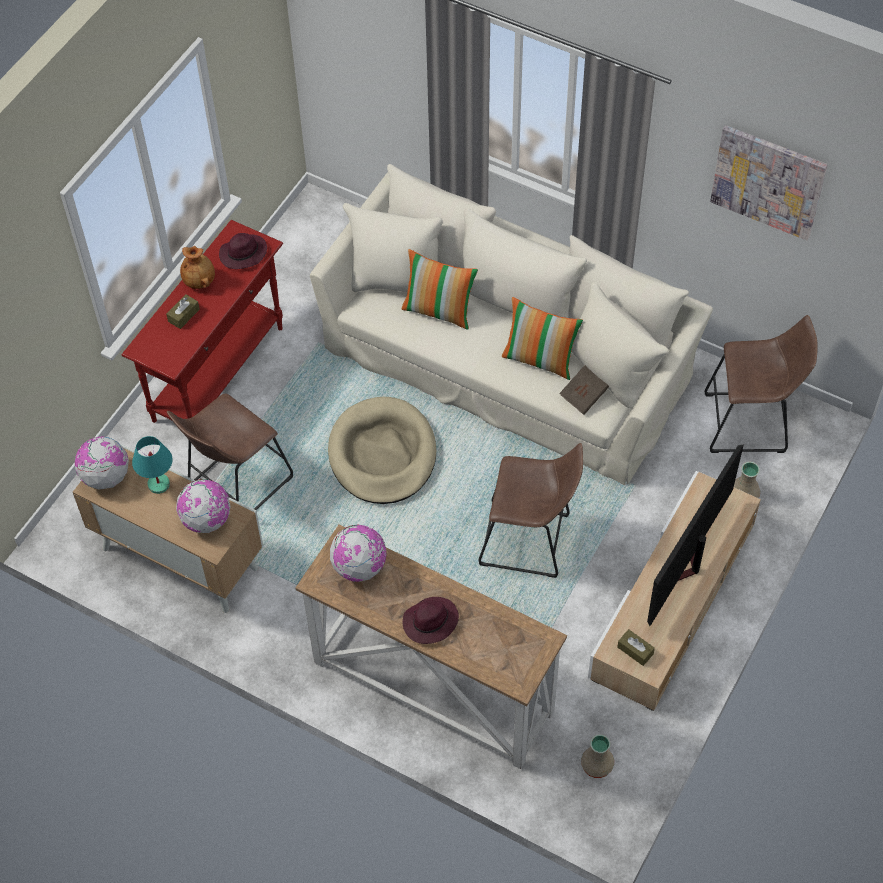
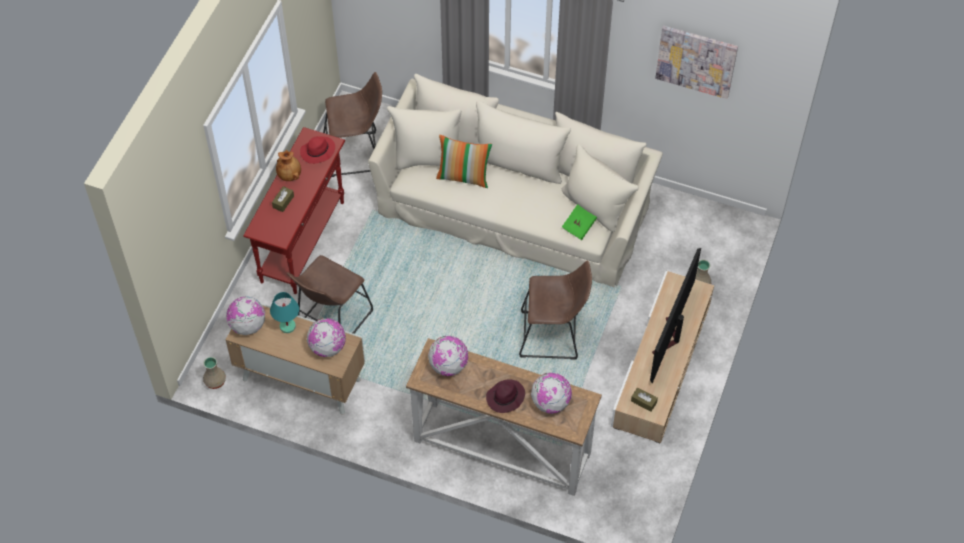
camera: 10 degrees left, 0 degrees up
purple hat [219,233,267,269] -> red hat [300,136,335,164]
beige dog bed [328,397,436,504] -> none
pillow [502,297,583,380] -> none
brown book [559,365,609,415] -> green book [562,204,597,240]
beige vase [581,734,614,778] -> beige vase moved to [203,357,226,389]
brown stool [705,315,818,453] -> brown stool moved to [323,72,382,177]
none -> globe [531,373,572,414]

